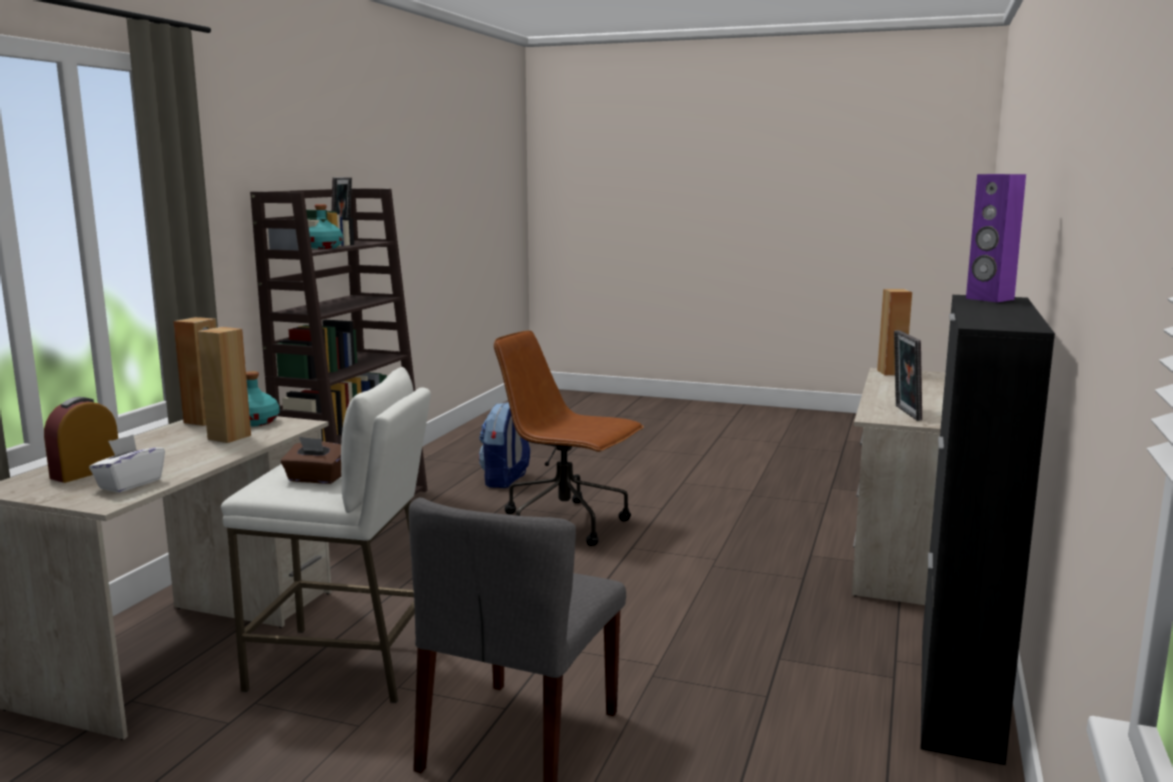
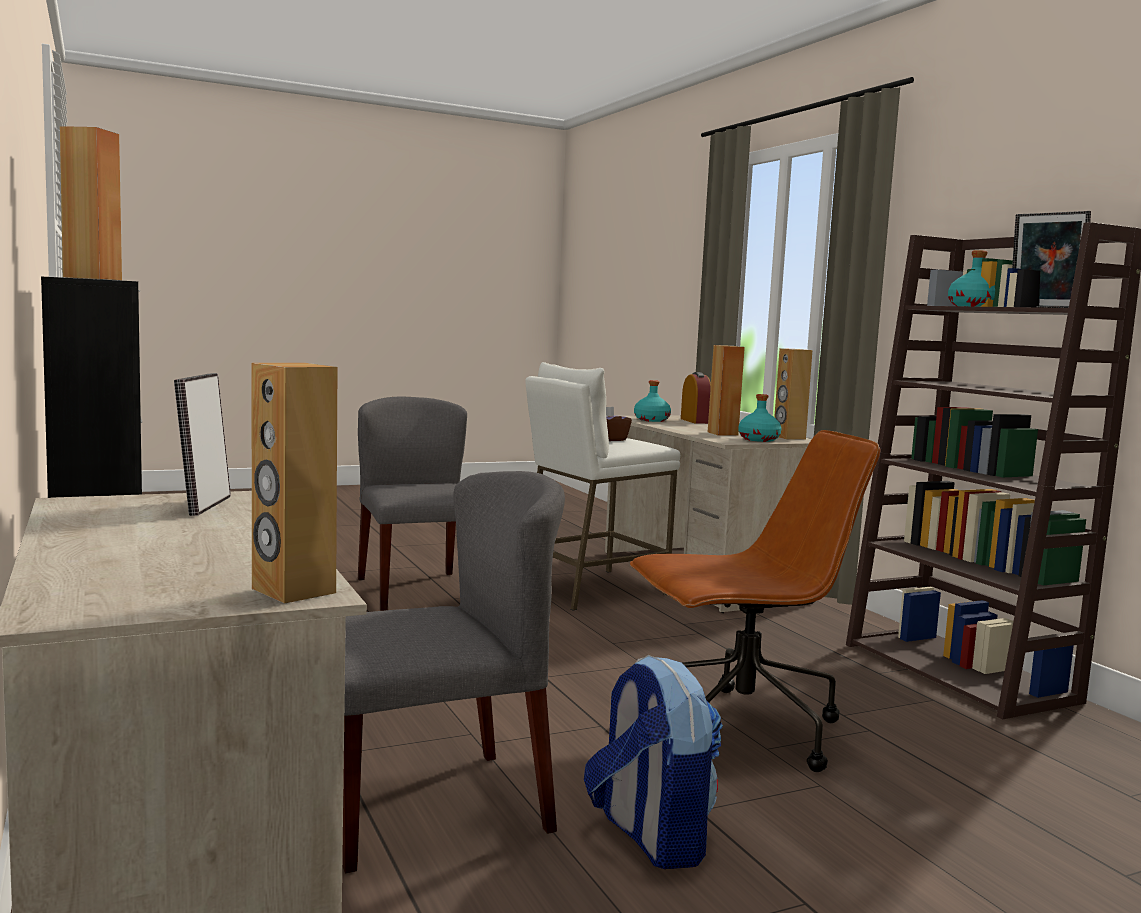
camera: 135 degrees right, 5 degrees down
white tissue box [89,435,165,493] -> turquoise bottle [634,380,671,422]
backpack [479,402,530,488] -> backpack moved to [584,655,723,869]
picture frame [894,330,922,421] -> picture frame turned 135 degrees counterclockwise [174,373,231,516]
purple speaker [966,174,1026,302] -> brown speaker [60,126,122,280]
none -> grey chair [342,471,565,873]

